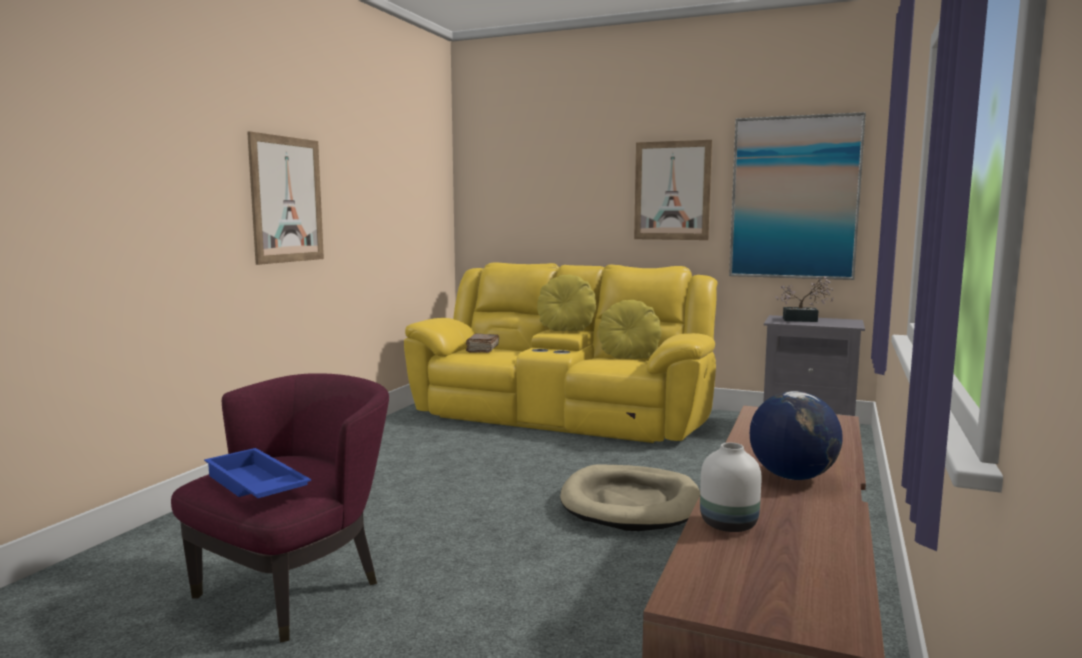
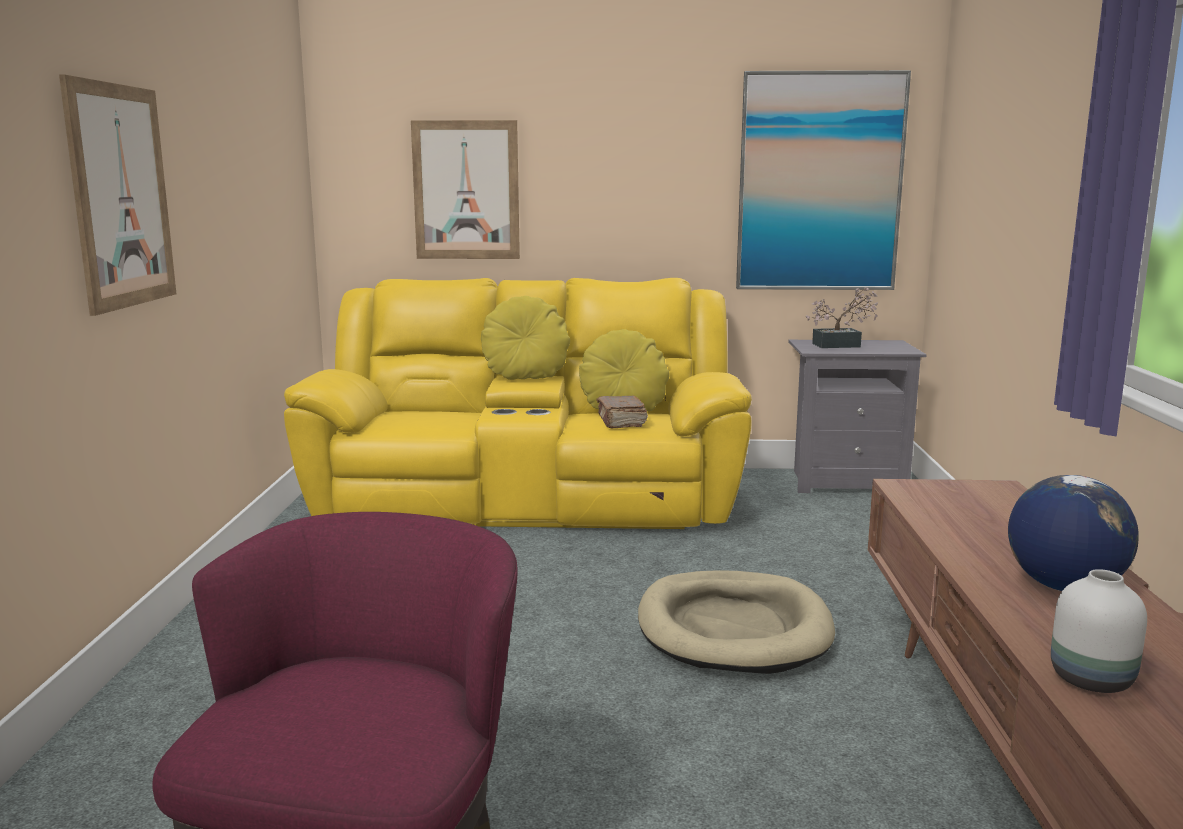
camera: 20 degrees left, 5 degrees up
blue tray [204,448,311,498] -> none
brown book [466,333,499,353] -> brown book moved to [596,396,648,429]
picture [634,140,712,240] -> picture moved to [411,120,520,259]

